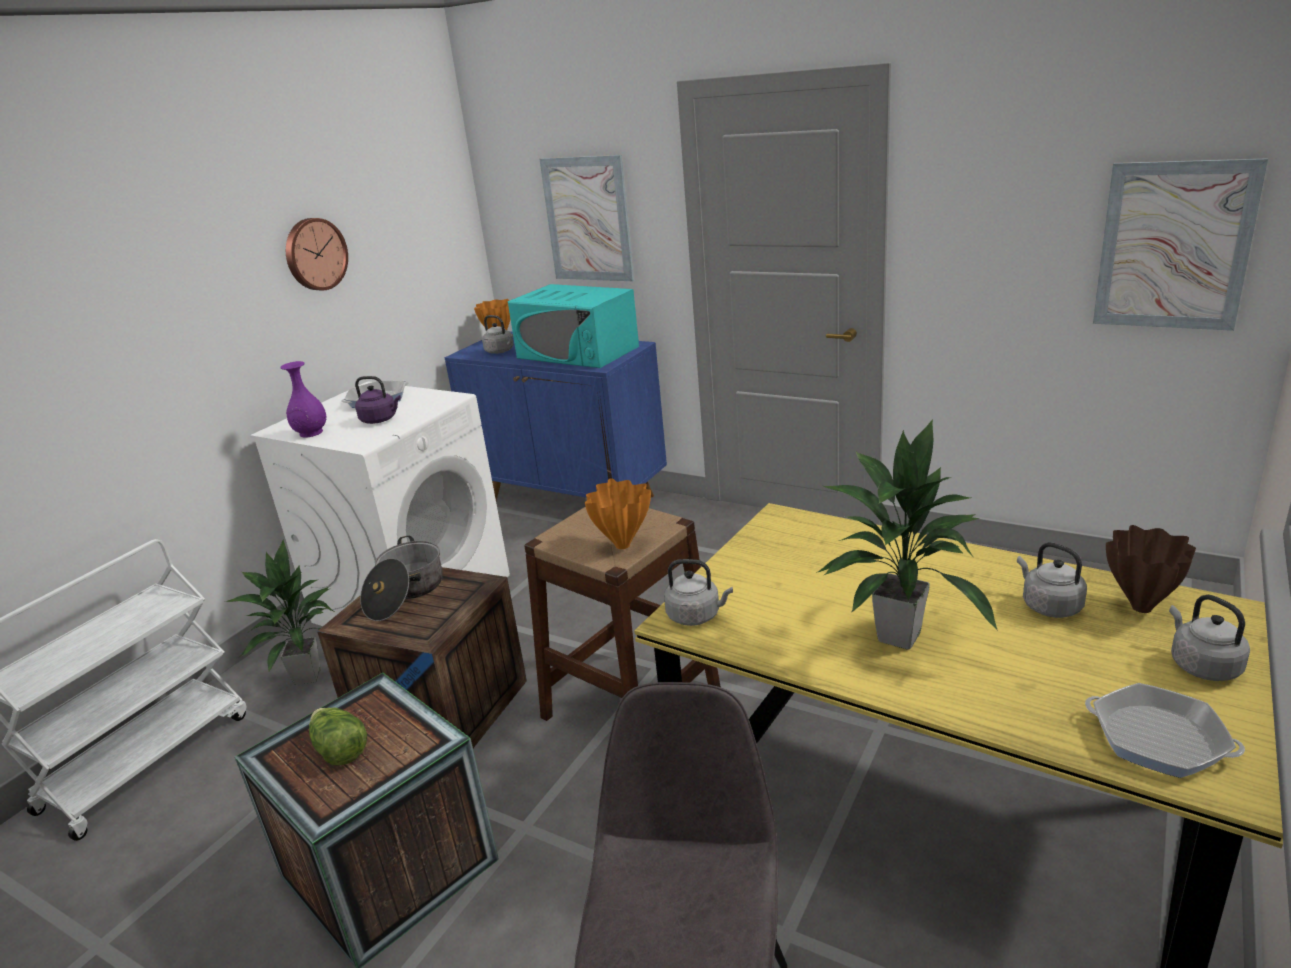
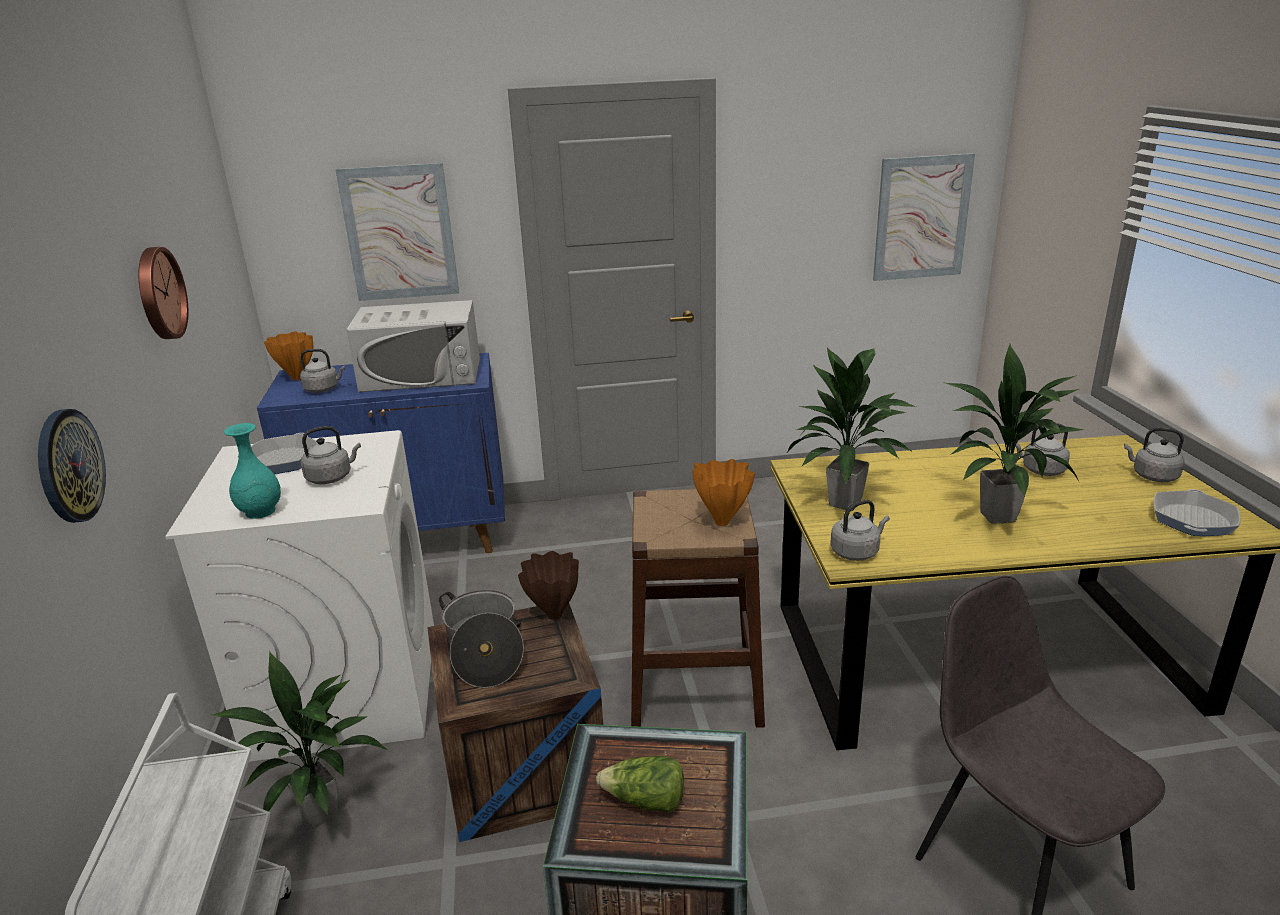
camera: 40 degrees left, 0 degrees up
purple vase [280,361,326,438] -> turquoise vase [224,423,281,519]
purple kettle [355,376,401,424] -> grey kettle [301,426,361,484]
turquoise microwave [508,284,639,368] -> white microwave [347,300,480,392]
frying pan [1085,683,1245,778] -> frying pan turned 120 degrees clockwise [1154,489,1241,536]
brown vase [1106,525,1196,613] -> brown vase moved to [518,551,579,620]
none -> wall clock [38,409,106,523]
none -> potted plant [787,347,916,511]

